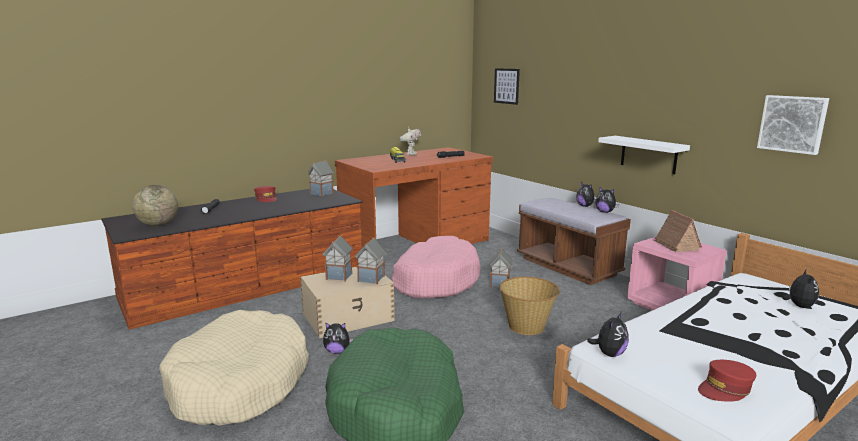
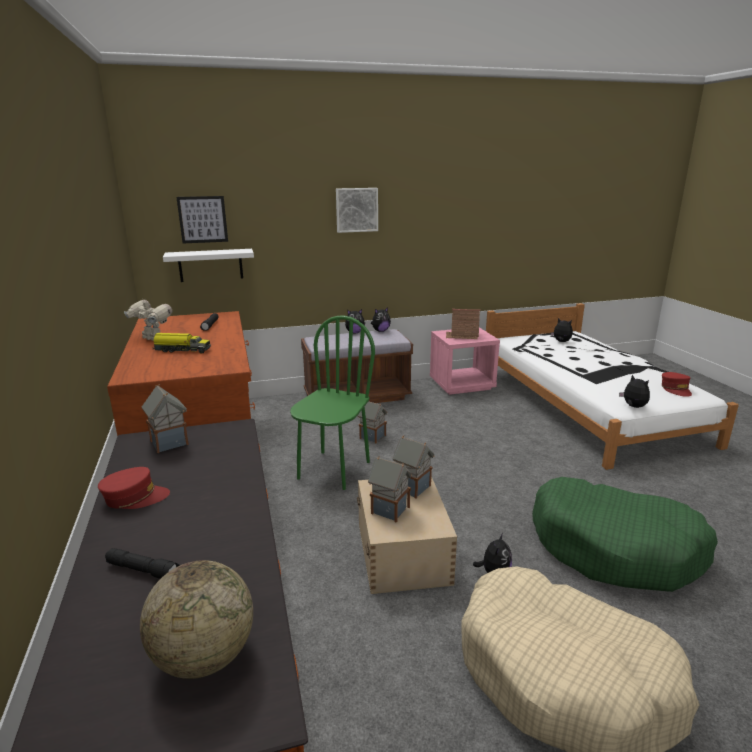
camera: 70 degrees left, 5 degrees up
pink dog bed [392,236,481,298] -> green chair [290,316,375,490]
basket [499,277,560,335] -> none
white shelf [598,136,690,174] -> white shelf moved to [163,249,254,282]
picture [757,95,829,155] -> picture moved to [336,188,378,233]

